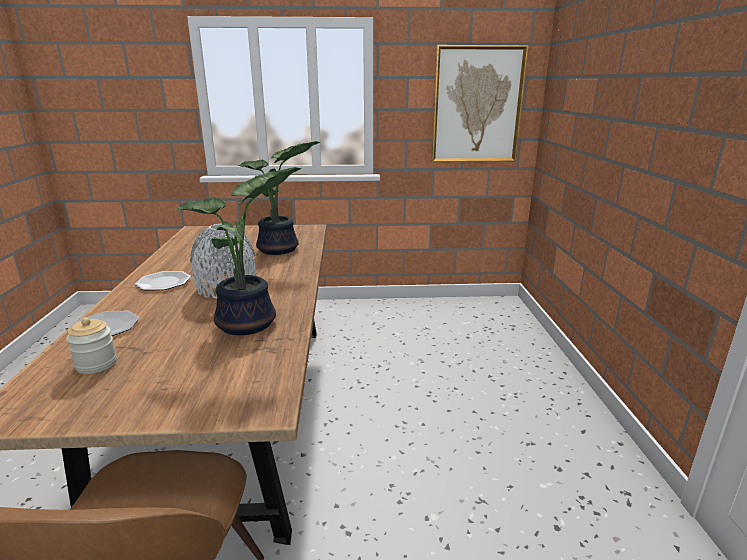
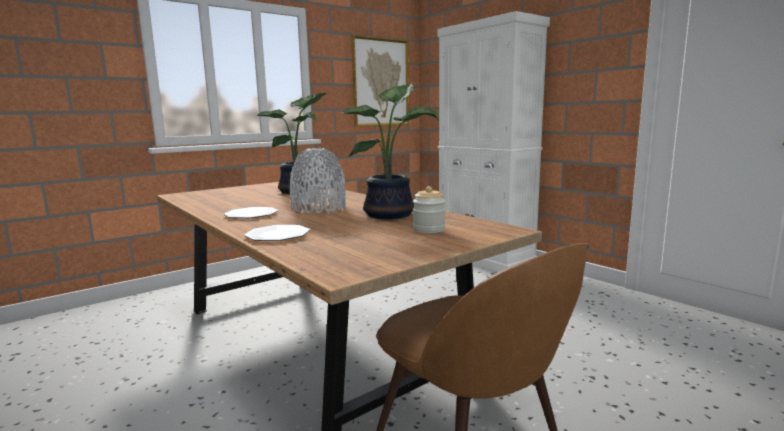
camera: 35 degrees left, 10 degrees down
jar [66,318,117,374] -> jar moved to [413,186,446,233]
none -> white cabinet [437,11,550,272]

